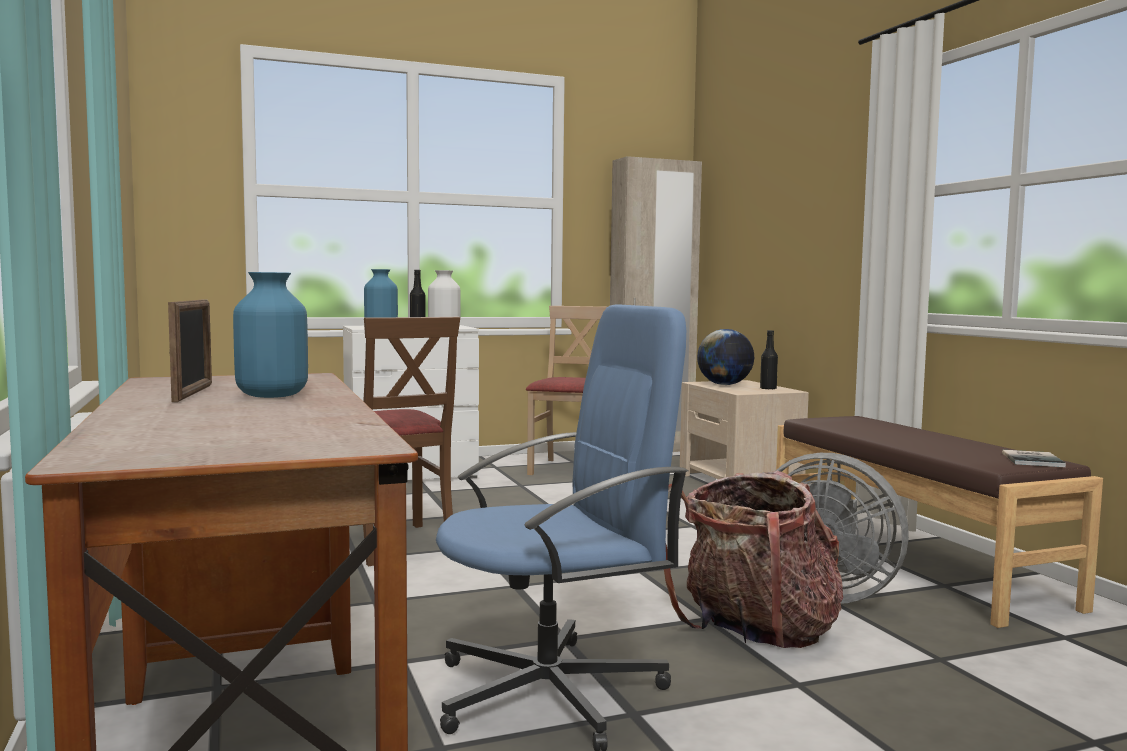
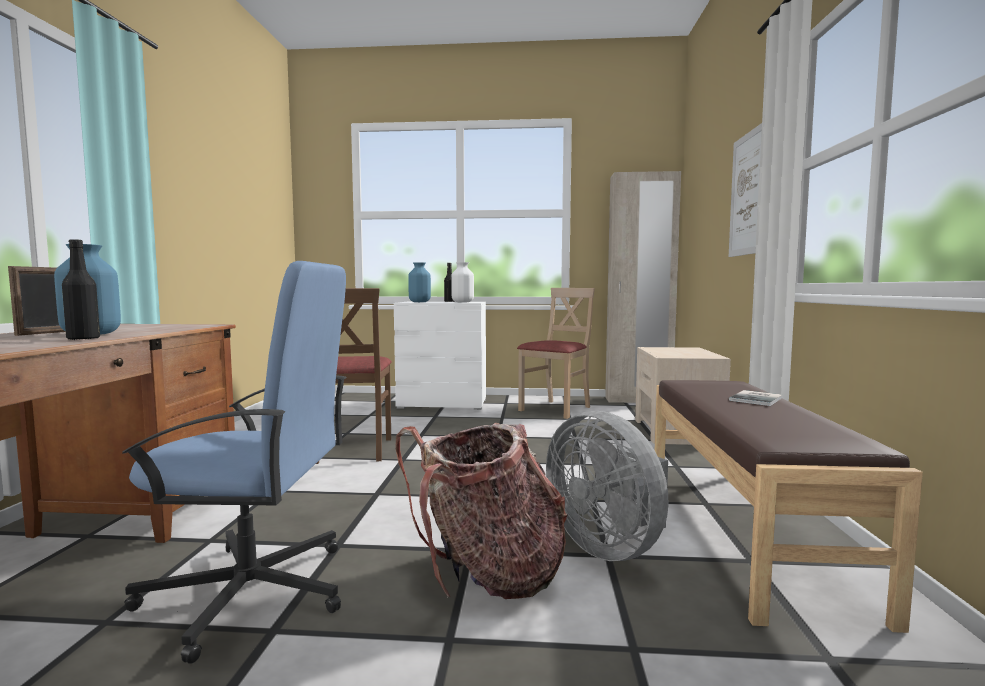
camera: 25 degrees right, 0 degrees up
globe [697,329,754,385] -> none
black bottle [760,330,778,390] -> black bottle moved to [62,239,100,340]
book [1002,450,1066,467] -> book moved to [729,390,783,406]
none -> picture [729,123,762,257]

